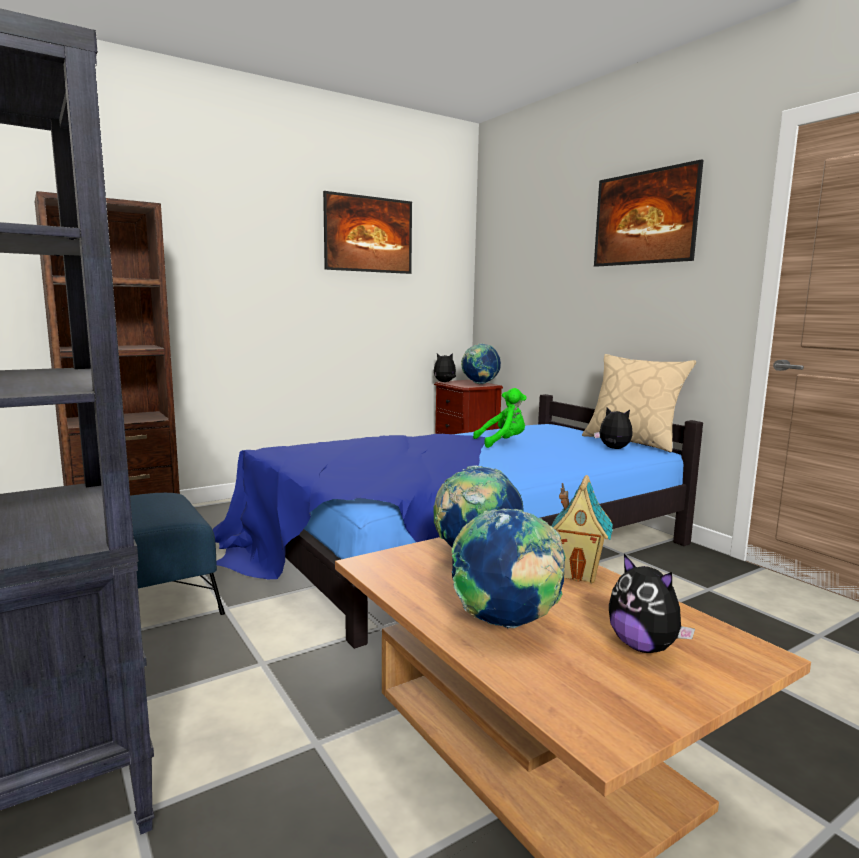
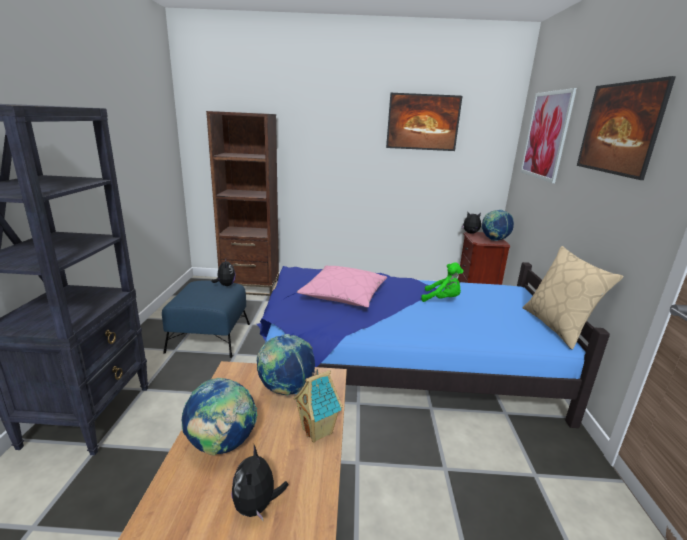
camera: 35 degrees right, 10 degrees up
plush toy [594,408,633,449] -> plush toy moved to [212,259,236,286]
none -> pink pillow [297,266,387,307]
none -> picture [520,88,577,183]

